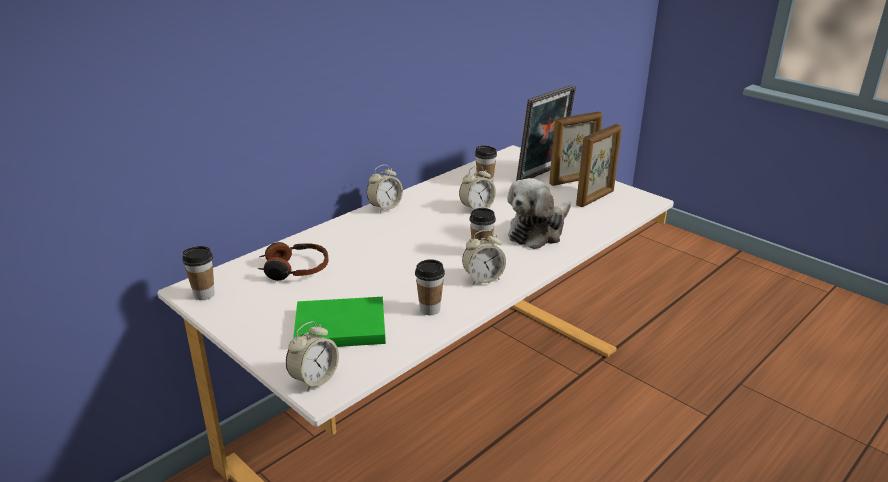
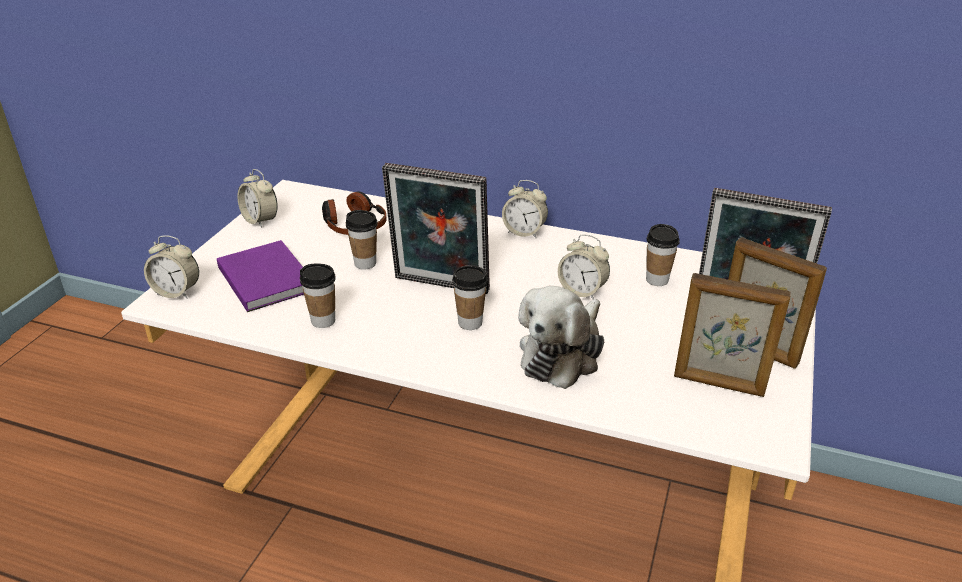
camera: 65 degrees right, 5 degrees up
cup [182,246,215,300] -> cup moved to [346,210,378,270]
green book [293,297,386,347] -> purple book [217,240,304,312]
alarm clock [462,230,506,285] -> alarm clock moved to [237,169,278,228]
plush toy [507,178,571,249] -> plush toy turned 75 degrees counterclockwise [518,286,604,389]
none -> picture frame [382,163,490,294]

